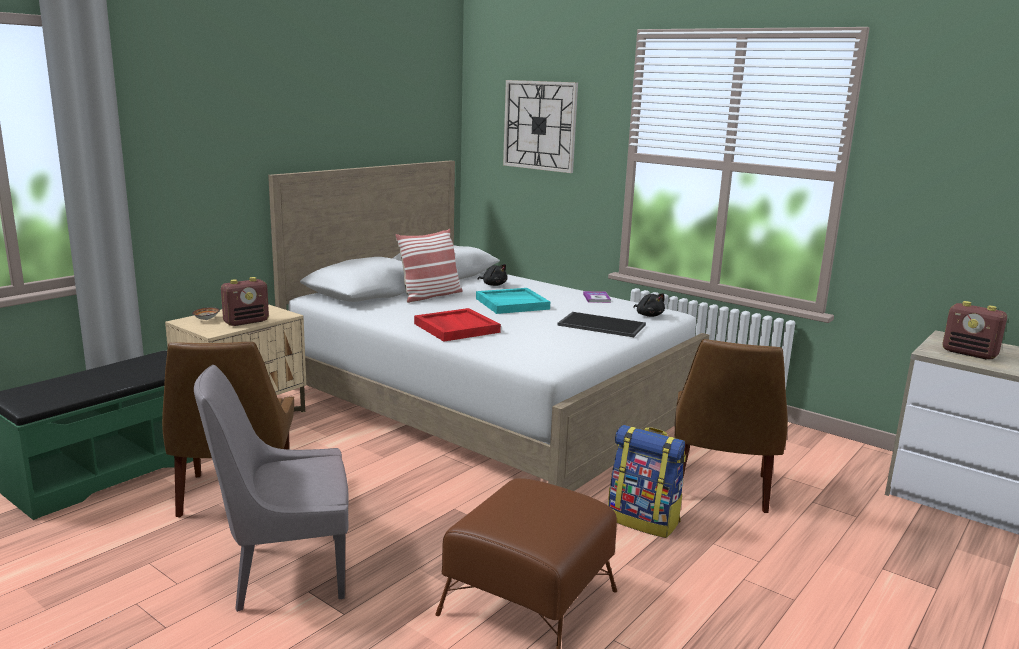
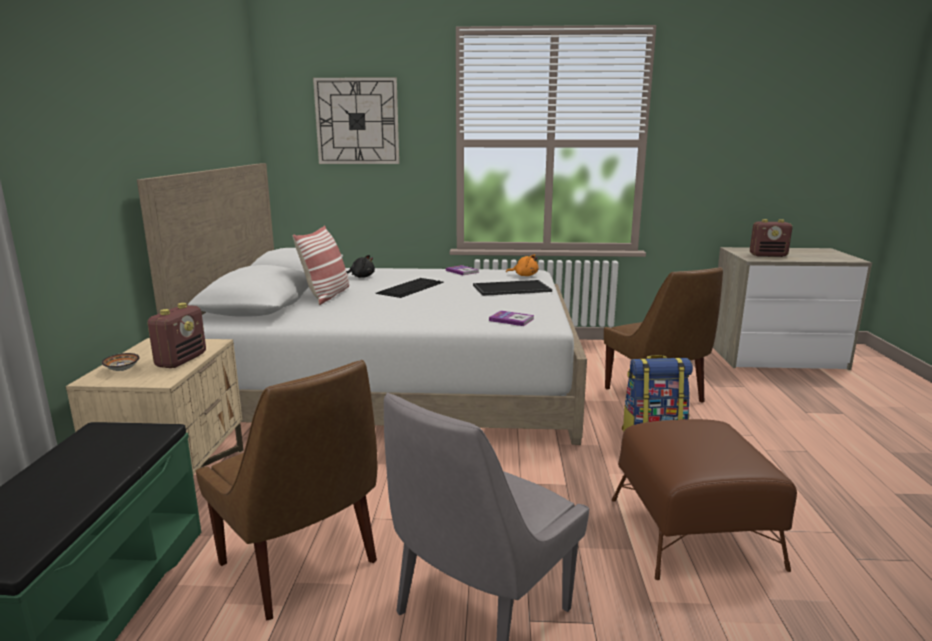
camera: 35 degrees left, 0 degrees up
red tray [414,308,501,342] -> none
turquoise tray [476,288,550,314] -> keyboard [375,278,444,298]
black plush toy [633,293,665,317] -> orange plush toy [506,254,539,276]
none -> book [489,311,534,326]

